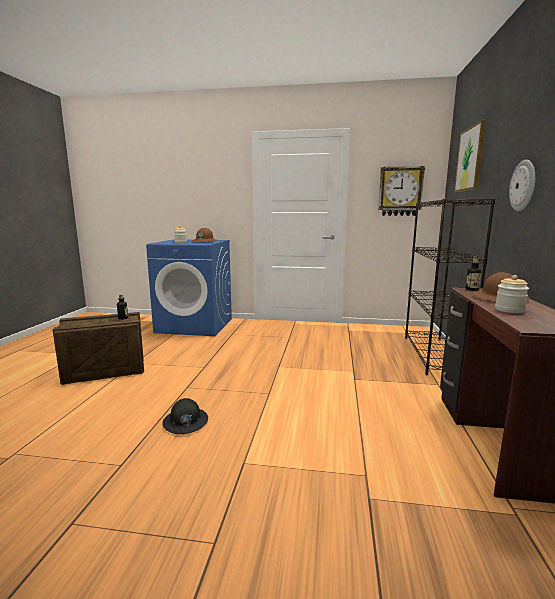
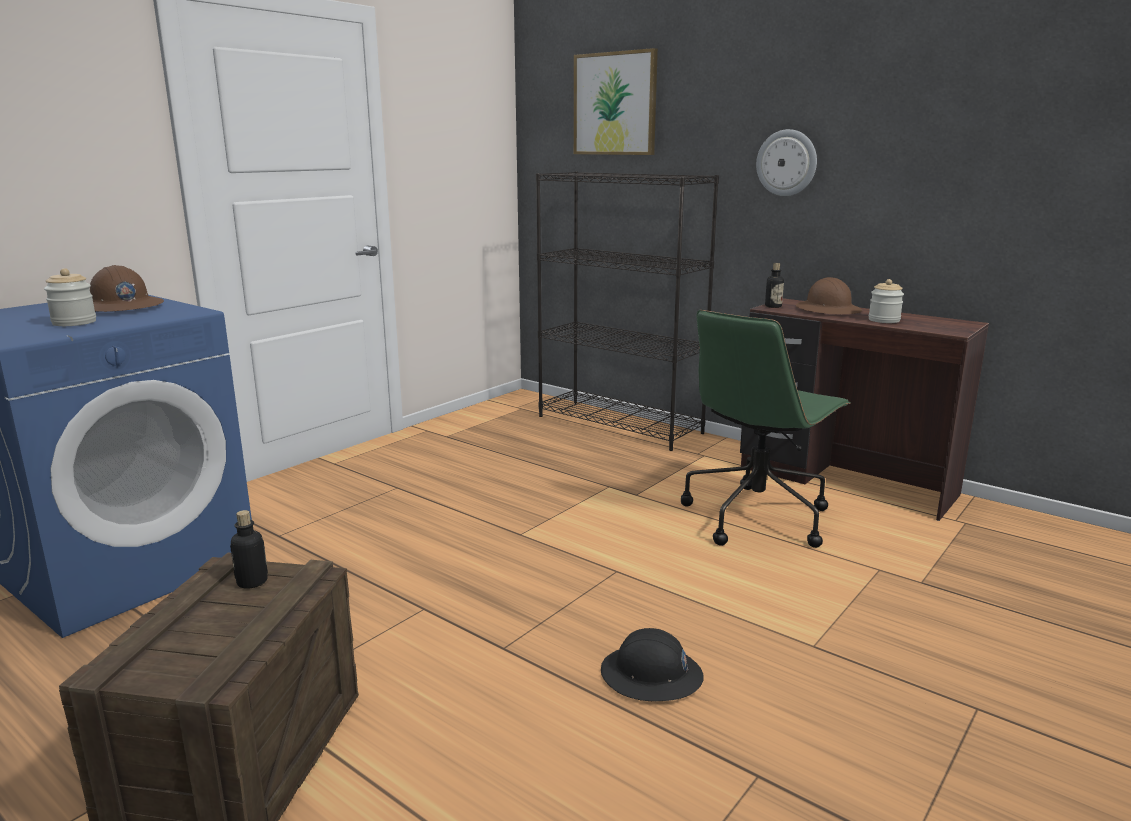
camera: 60 degrees left, 5 degrees up
wall clock [378,166,425,216] -> none
none -> green office chair [681,310,850,548]

